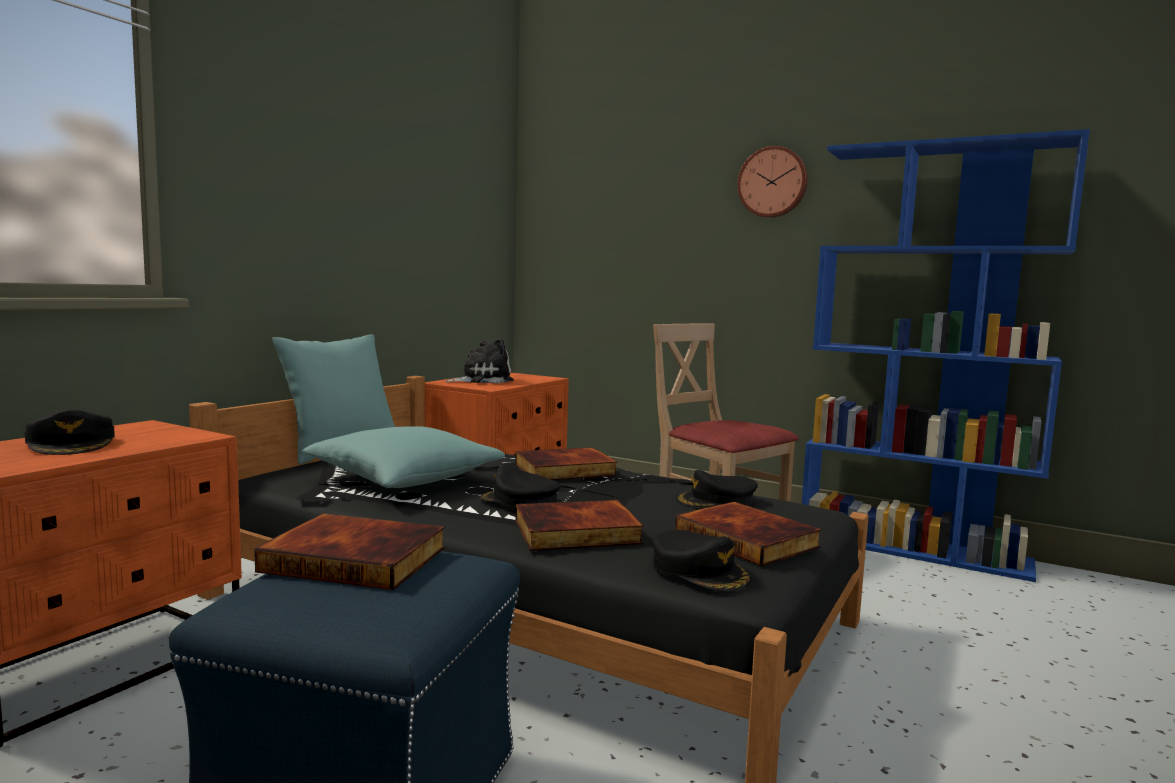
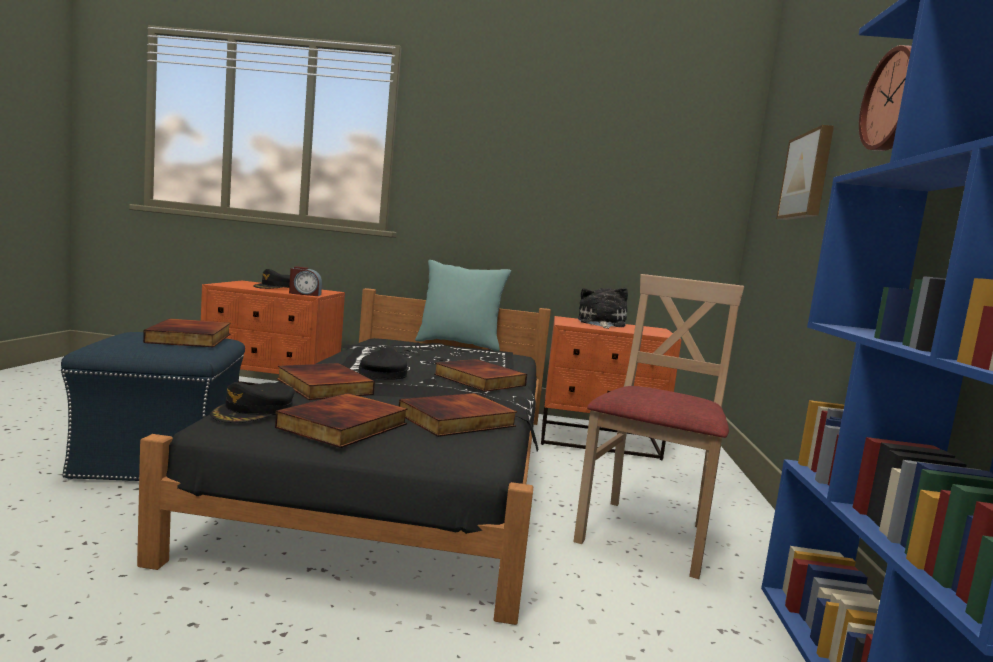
camera: 65 degrees right, 0 degrees up
turquoise pillow [302,426,505,488] -> none
plush toy [445,339,514,383] -> plush toy turned 120 degrees counterclockwise [578,288,628,329]
black cap [676,470,758,507] -> book [399,393,517,437]
none -> alarm clock [289,267,322,296]
none -> picture [776,125,834,220]

